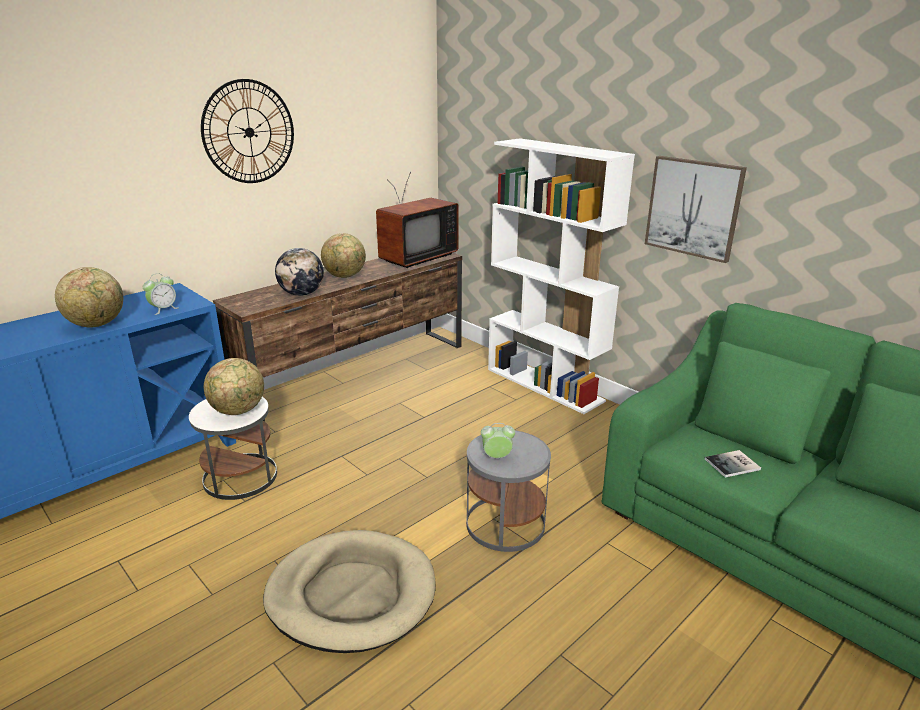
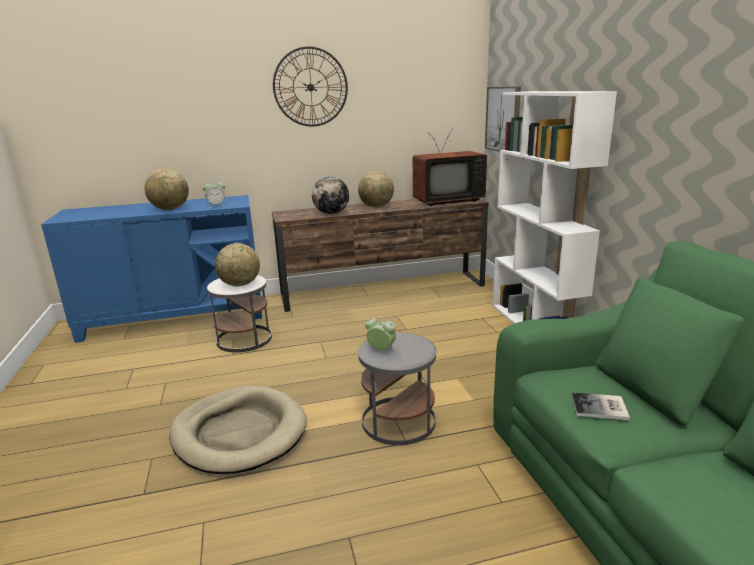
camera: 30 degrees right, 5 degrees down
picture [645,156,747,263] -> picture moved to [485,87,521,152]

